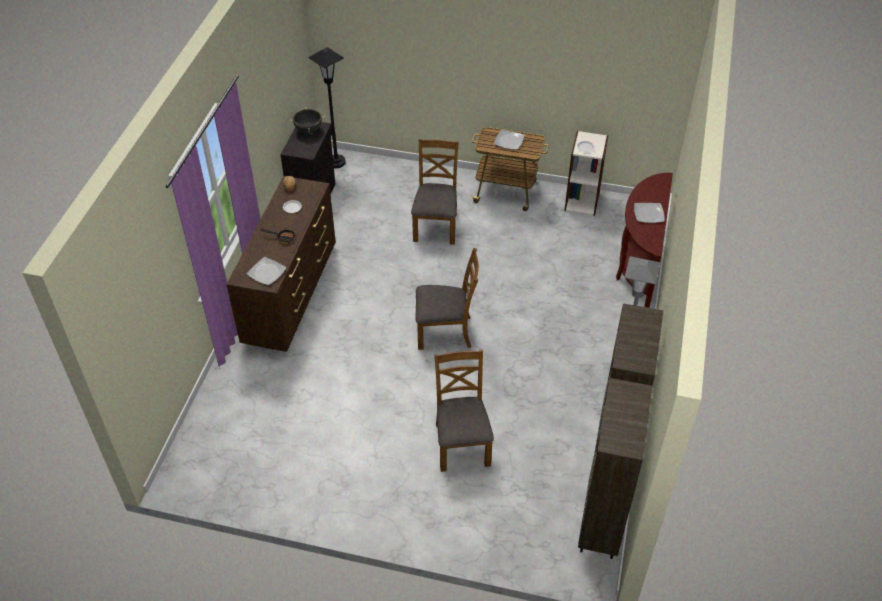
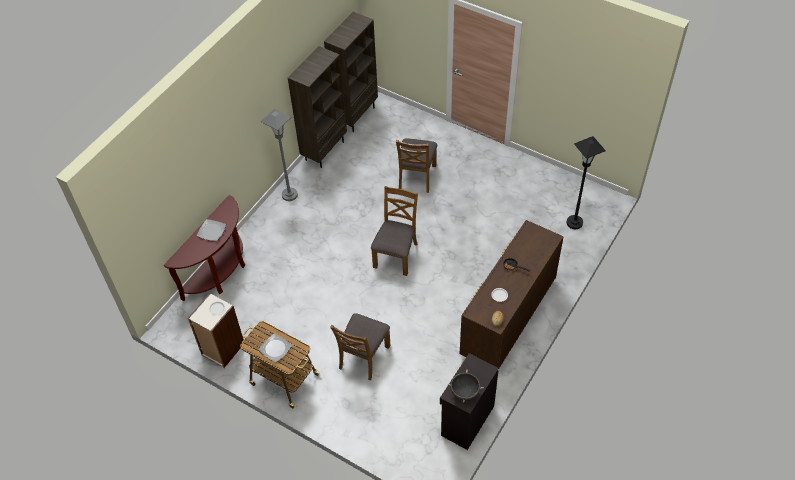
camera: 160 degrees left, 5 degrees up
plate [247,257,286,285] -> none
black floor lamp [309,47,346,168] -> black floor lamp moved to [567,136,606,229]
brown chair [415,248,479,350] -> brown chair turned 90 degrees clockwise [371,186,418,276]

